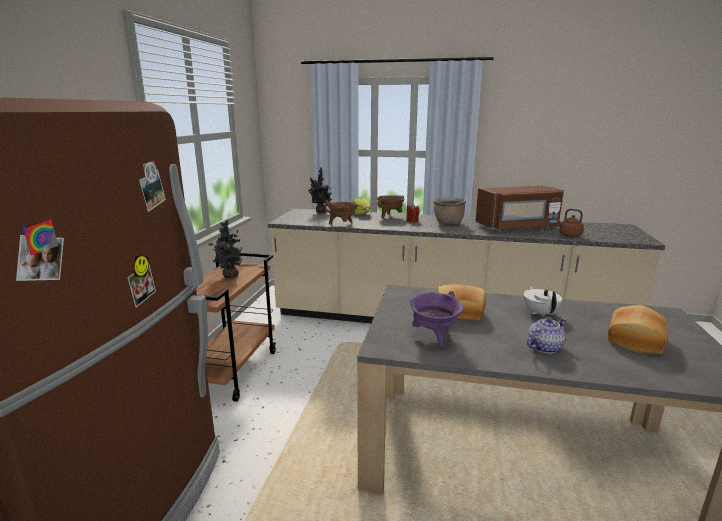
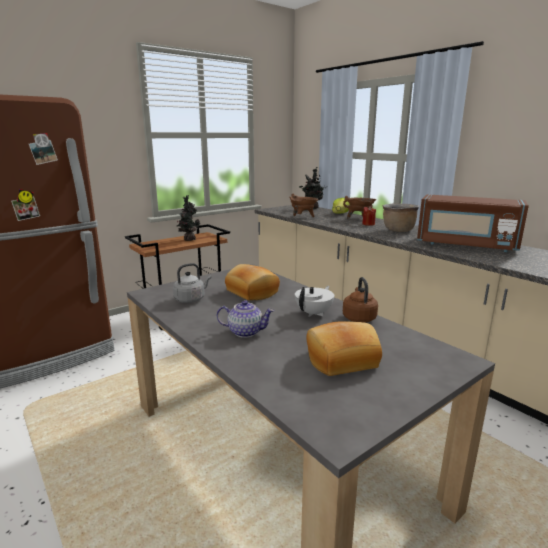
camera: 40 degrees right, 0 degrees up
purple cooking pot [410,291,464,348] -> grey kettle [173,263,211,303]
brown kettle [556,209,584,237] -> brown kettle moved to [343,277,378,323]

